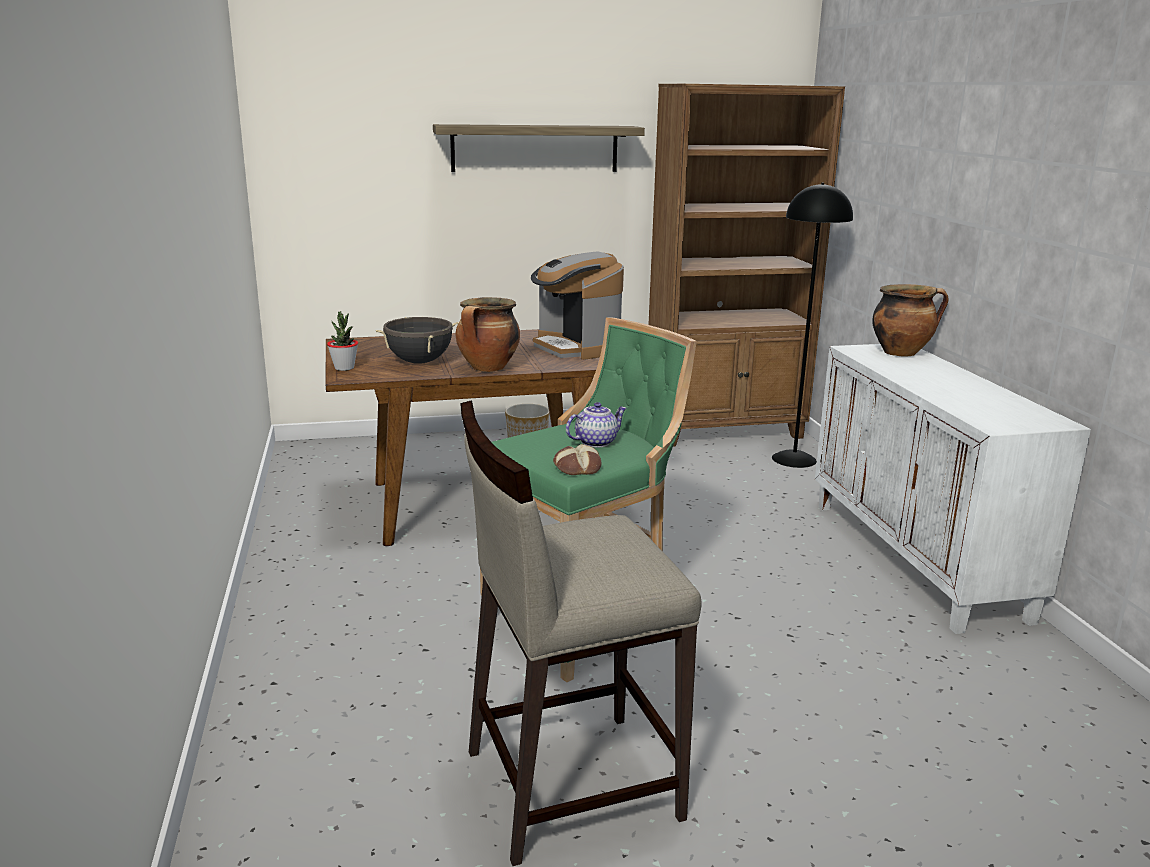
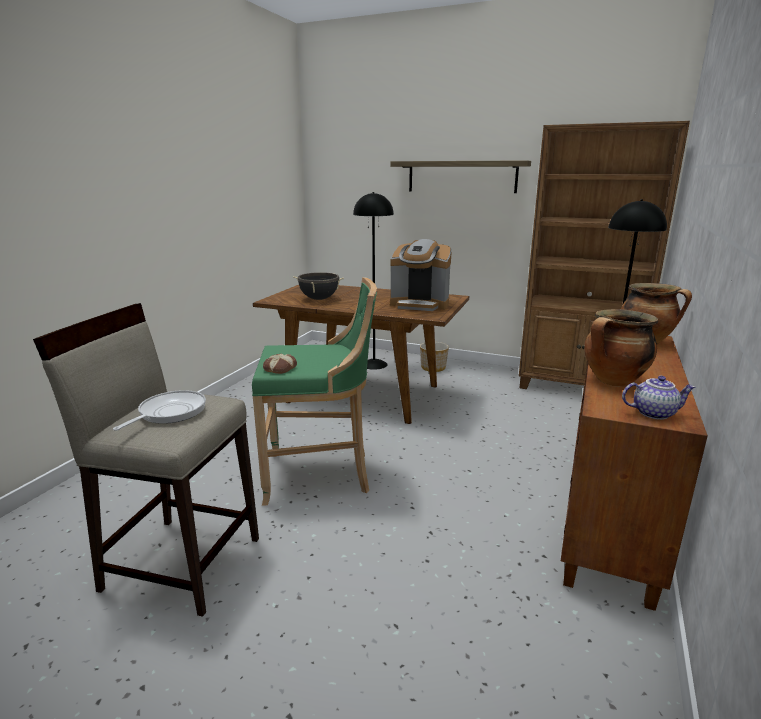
camera: 35 degrees right, 0 degrees up
potted plant [327,311,358,371] -> none
cooking pot [455,297,520,372] -> cooking pot moved to [584,309,658,386]
coffee machine [531,252,624,360] -> coffee machine turned 75 degrees counterclockwise [390,239,452,311]
teapot [566,402,627,448] -> teapot moved to [622,376,696,420]
white cabinet [815,344,1091,634] -> brown cabinet [561,336,708,611]
none -> frying pan [113,390,206,431]
none -> black floor lamp [353,192,394,370]

